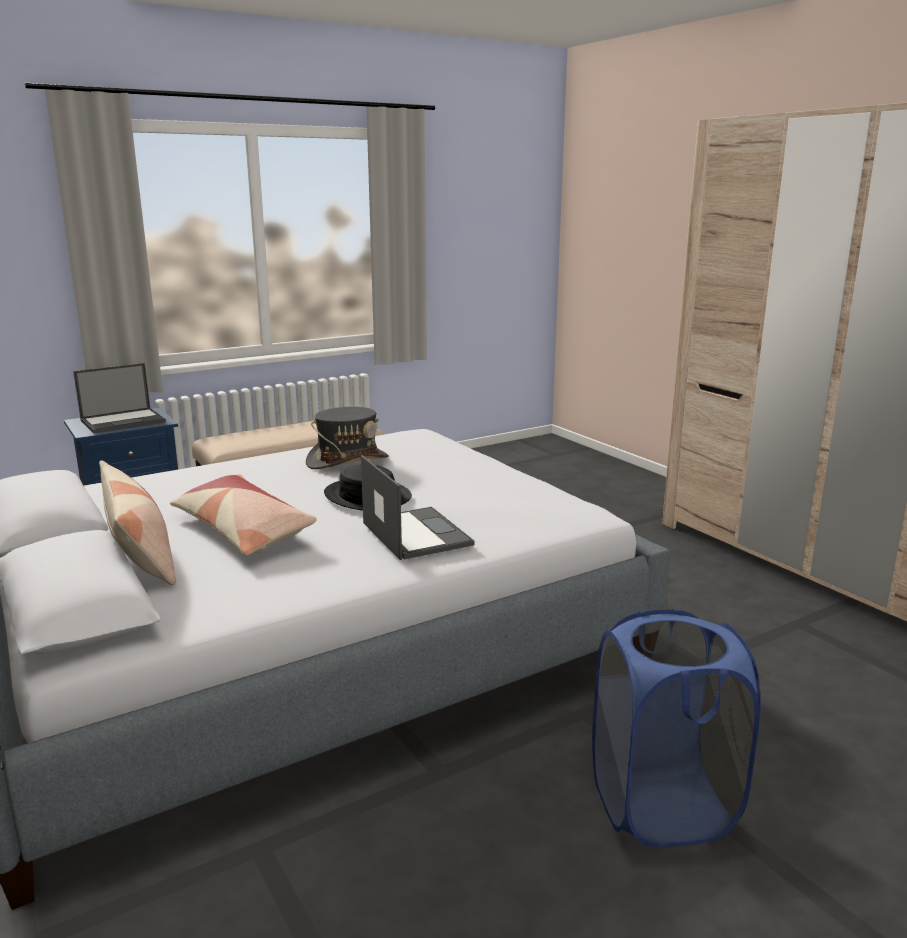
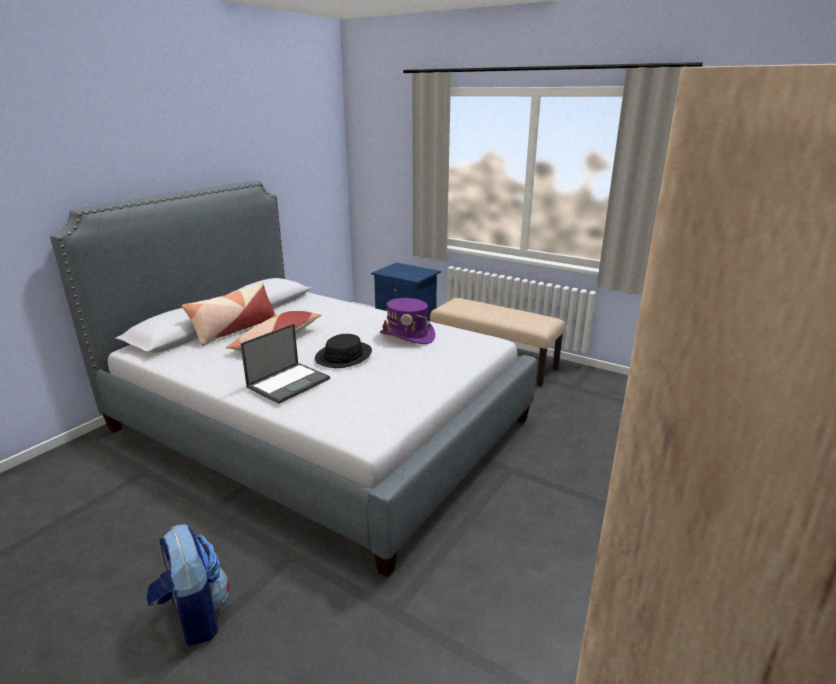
camera: 65 degrees right, 5 degrees up
laptop [73,363,166,434] -> none
grey hat [306,407,389,469] -> purple hat [380,298,435,344]
blue laundry basket [592,609,761,847] -> backpack [147,524,229,646]

